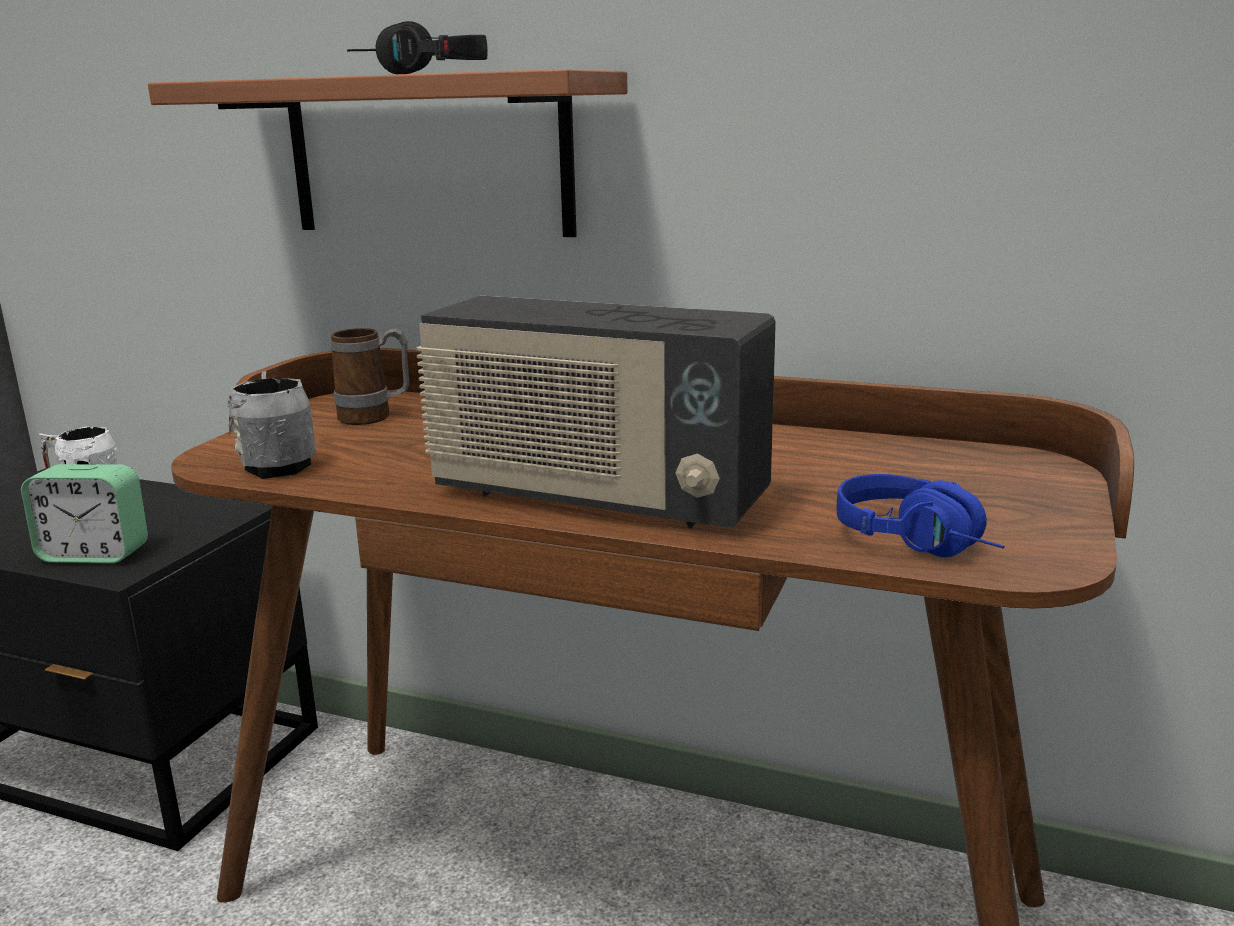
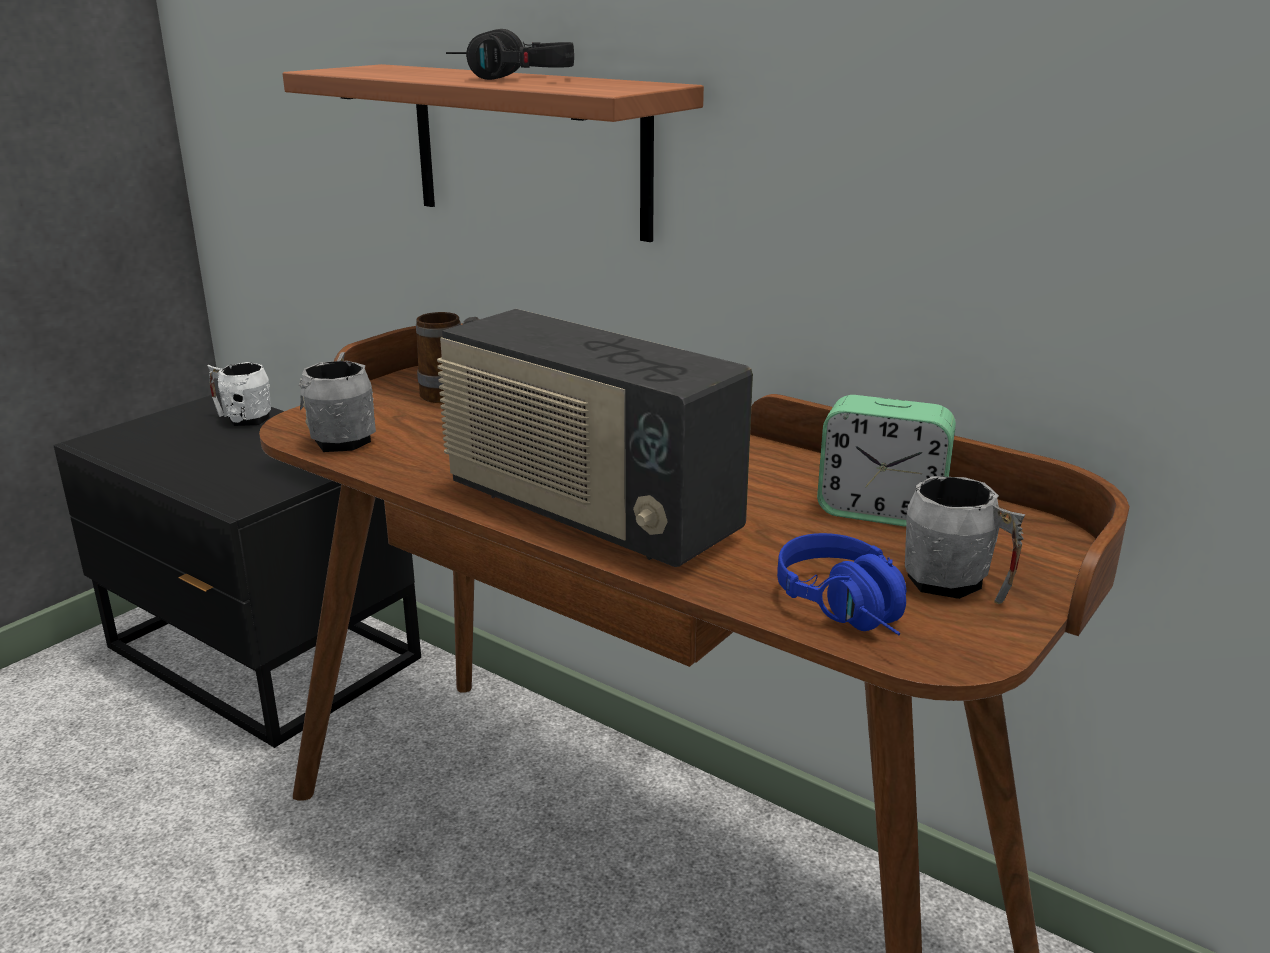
camera: 15 degrees right, 5 degrees up
alarm clock [21,464,148,563] -> alarm clock moved to [817,395,956,527]
none -> grey mug [905,476,1025,604]

